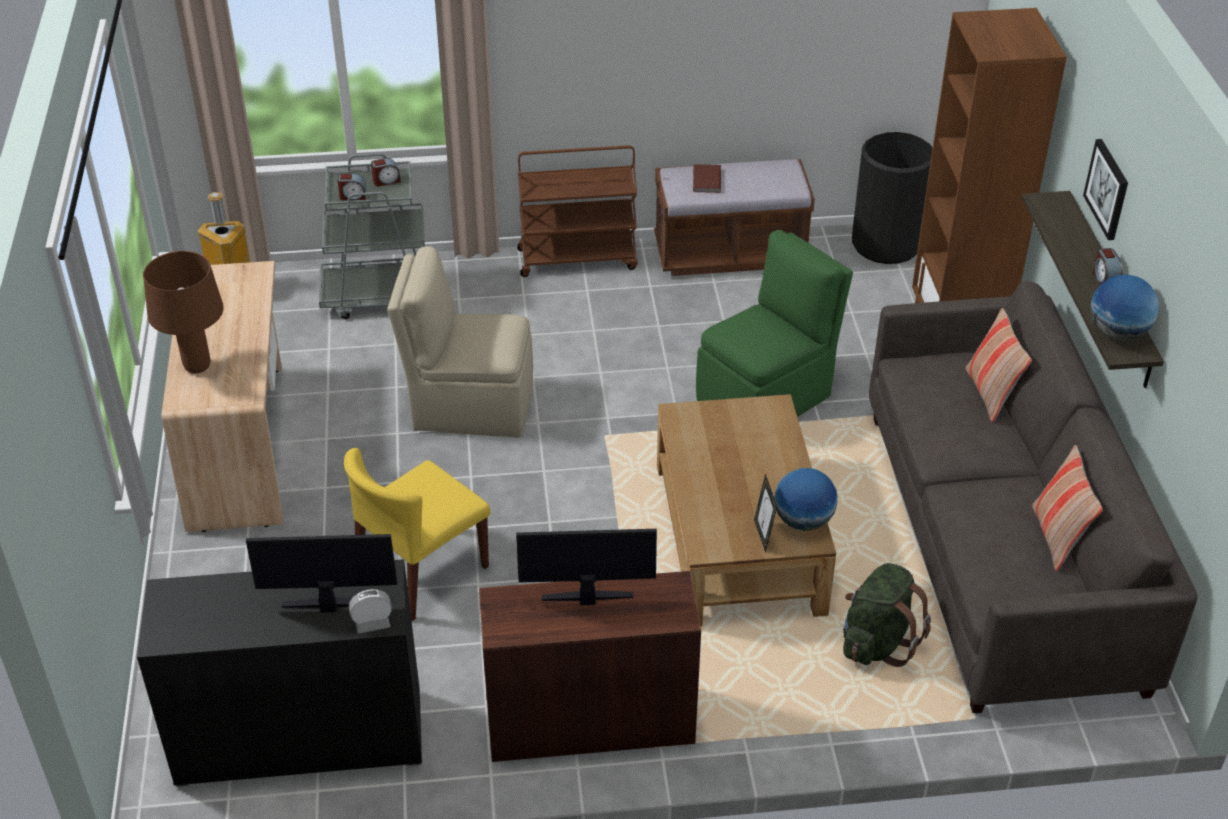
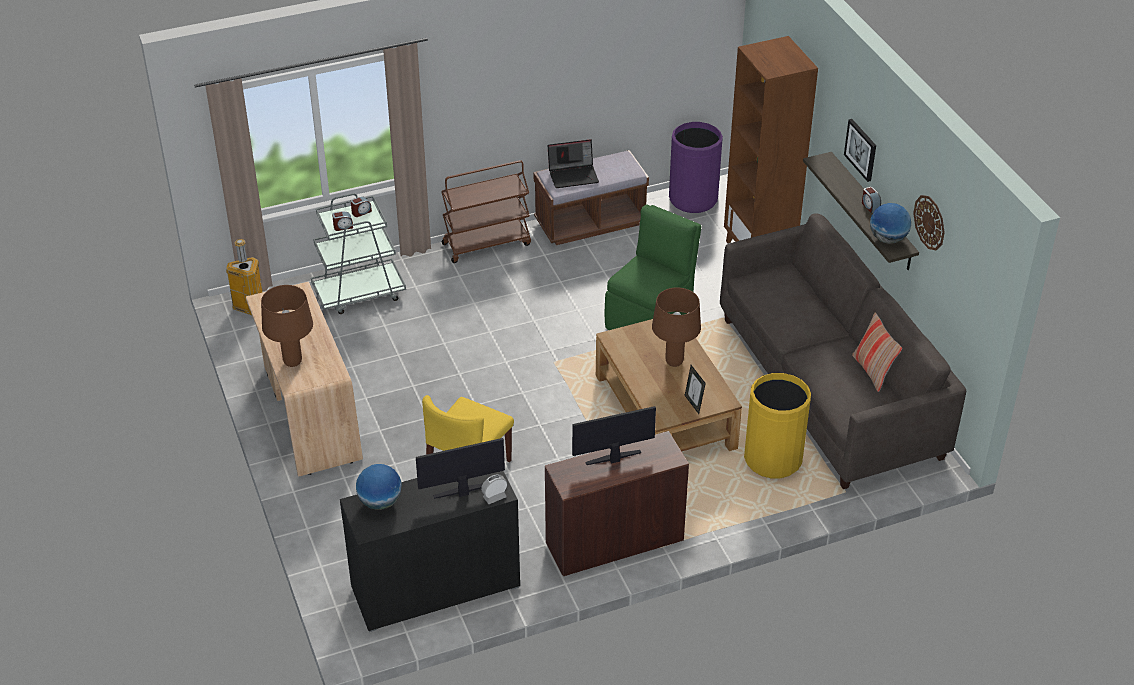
camera: 15 degrees left, 0 degrees up
beige chair [387,246,533,438] -> none
brown book [693,164,721,193] -> laptop [548,139,599,188]
globe [774,468,838,531] -> globe moved to [356,464,402,510]
green backpack [843,563,931,667] -> yellow trash can [744,373,811,478]
black trash can [852,132,933,264] -> purple trash can [669,122,723,213]
pillow [965,308,1032,423] -> none
none -> brown table lamp [652,287,701,367]
none -> wall clock [913,195,945,250]

